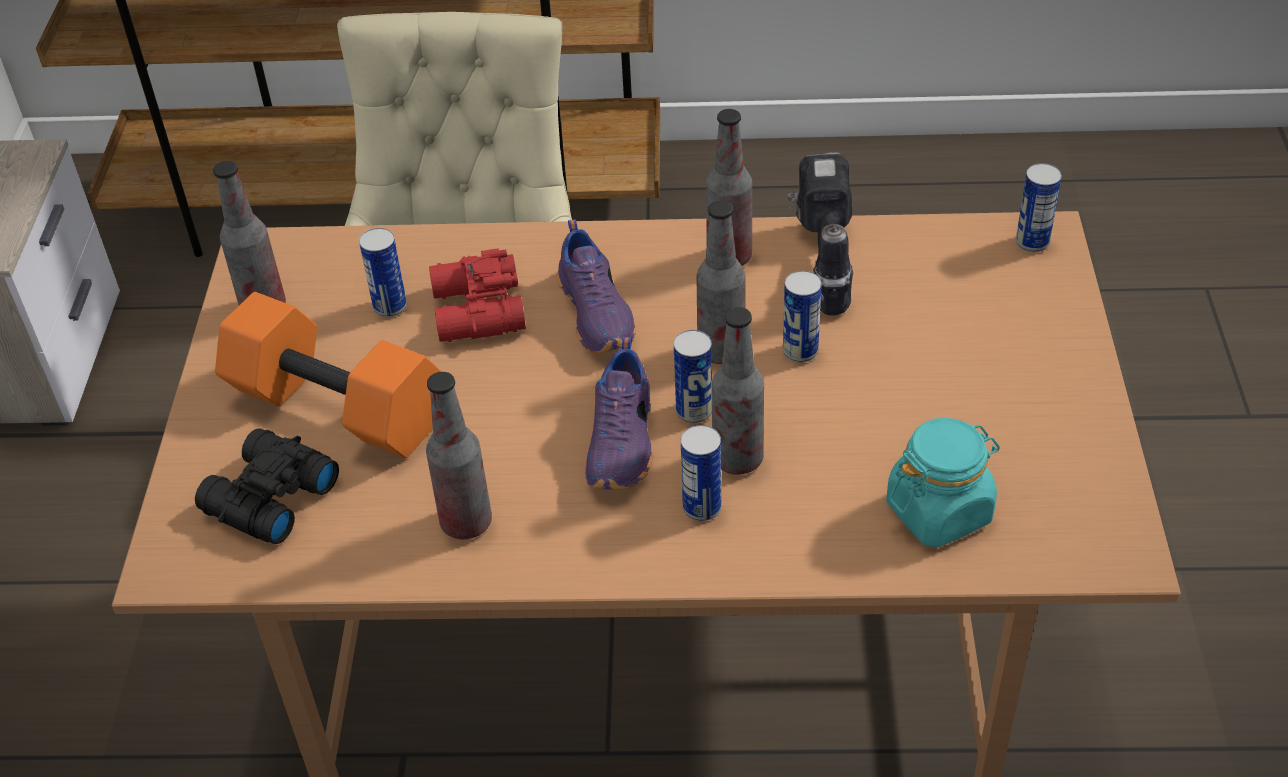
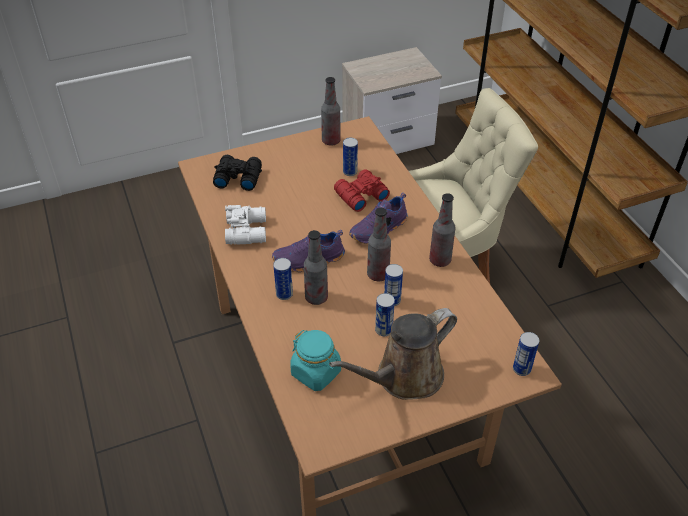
camera: 65 degrees right, 0 degrees up
orange dumbbell [215,292,442,458] -> none
bottle [426,372,492,539] -> white binoculars [225,205,266,245]
can [674,330,712,423] -> can moved to [375,293,395,336]
power drill [787,152,853,316] -> none
none -> brown watering can [329,308,457,400]

